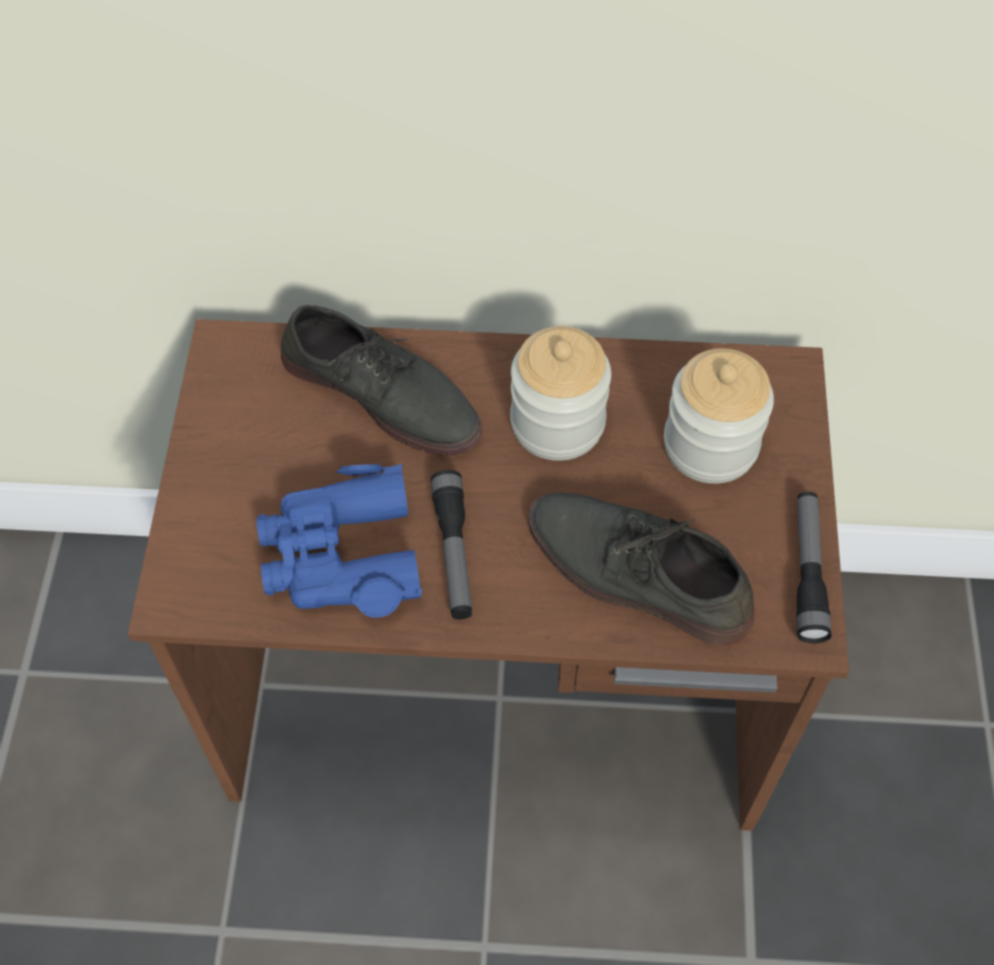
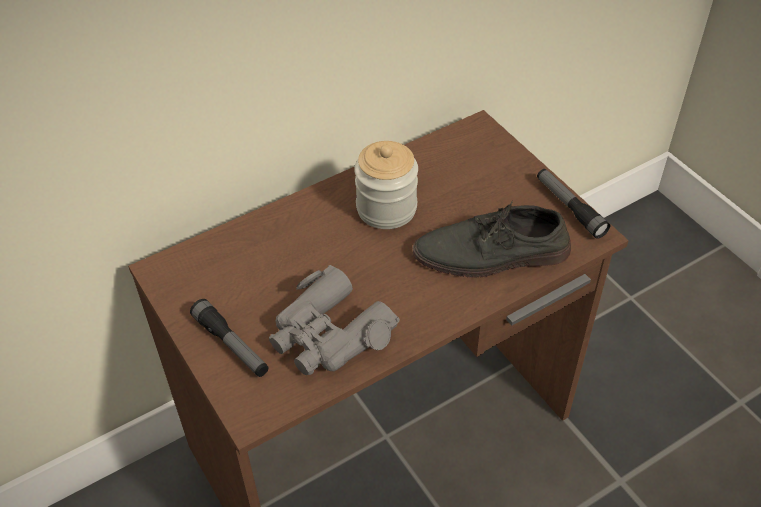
camera: 35 degrees left, 10 degrees down
blue binoculars [256,464,422,618] -> grey binoculars [269,265,400,375]
grey shoe [281,305,482,456] -> none
flashlight [430,470,472,619] -> flashlight moved to [190,299,269,377]
jar [664,348,774,484] -> none

